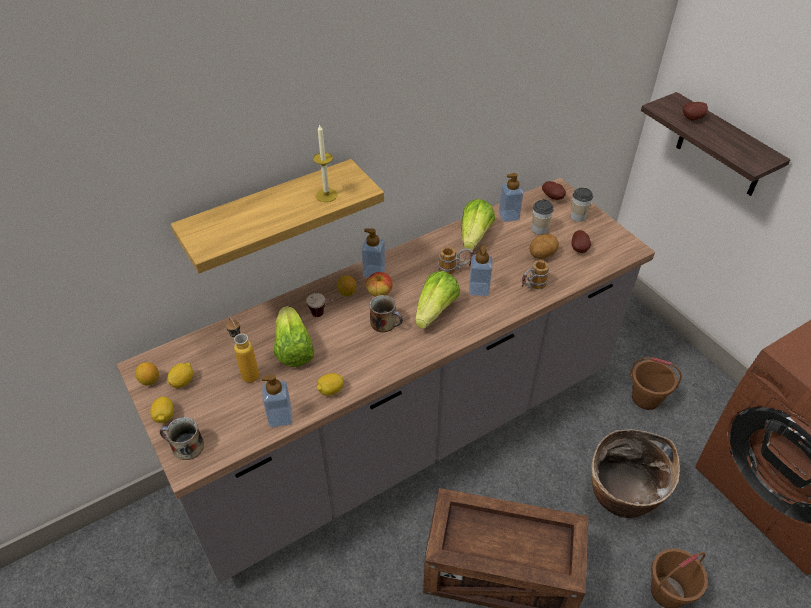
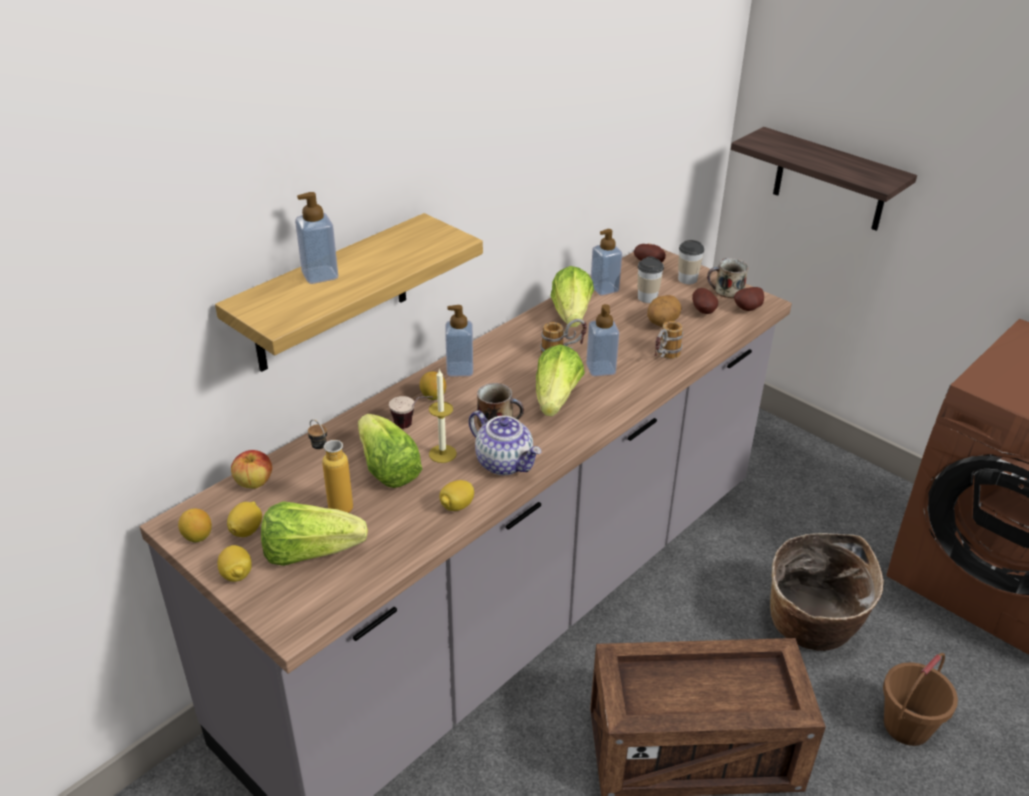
camera: 15 degrees left, 10 degrees down
mug [160,417,204,460] -> mug moved to [707,258,749,298]
soap dispenser [261,374,293,427] -> soap dispenser moved to [295,192,338,284]
candle [313,124,338,202] -> candle moved to [429,368,457,463]
apple [366,272,393,297] -> apple moved to [231,450,272,489]
brown bucket [630,357,682,410] -> none
potato [683,102,708,121] -> potato moved to [734,287,764,311]
none -> lettuce [261,501,368,566]
none -> teapot [469,411,541,475]

